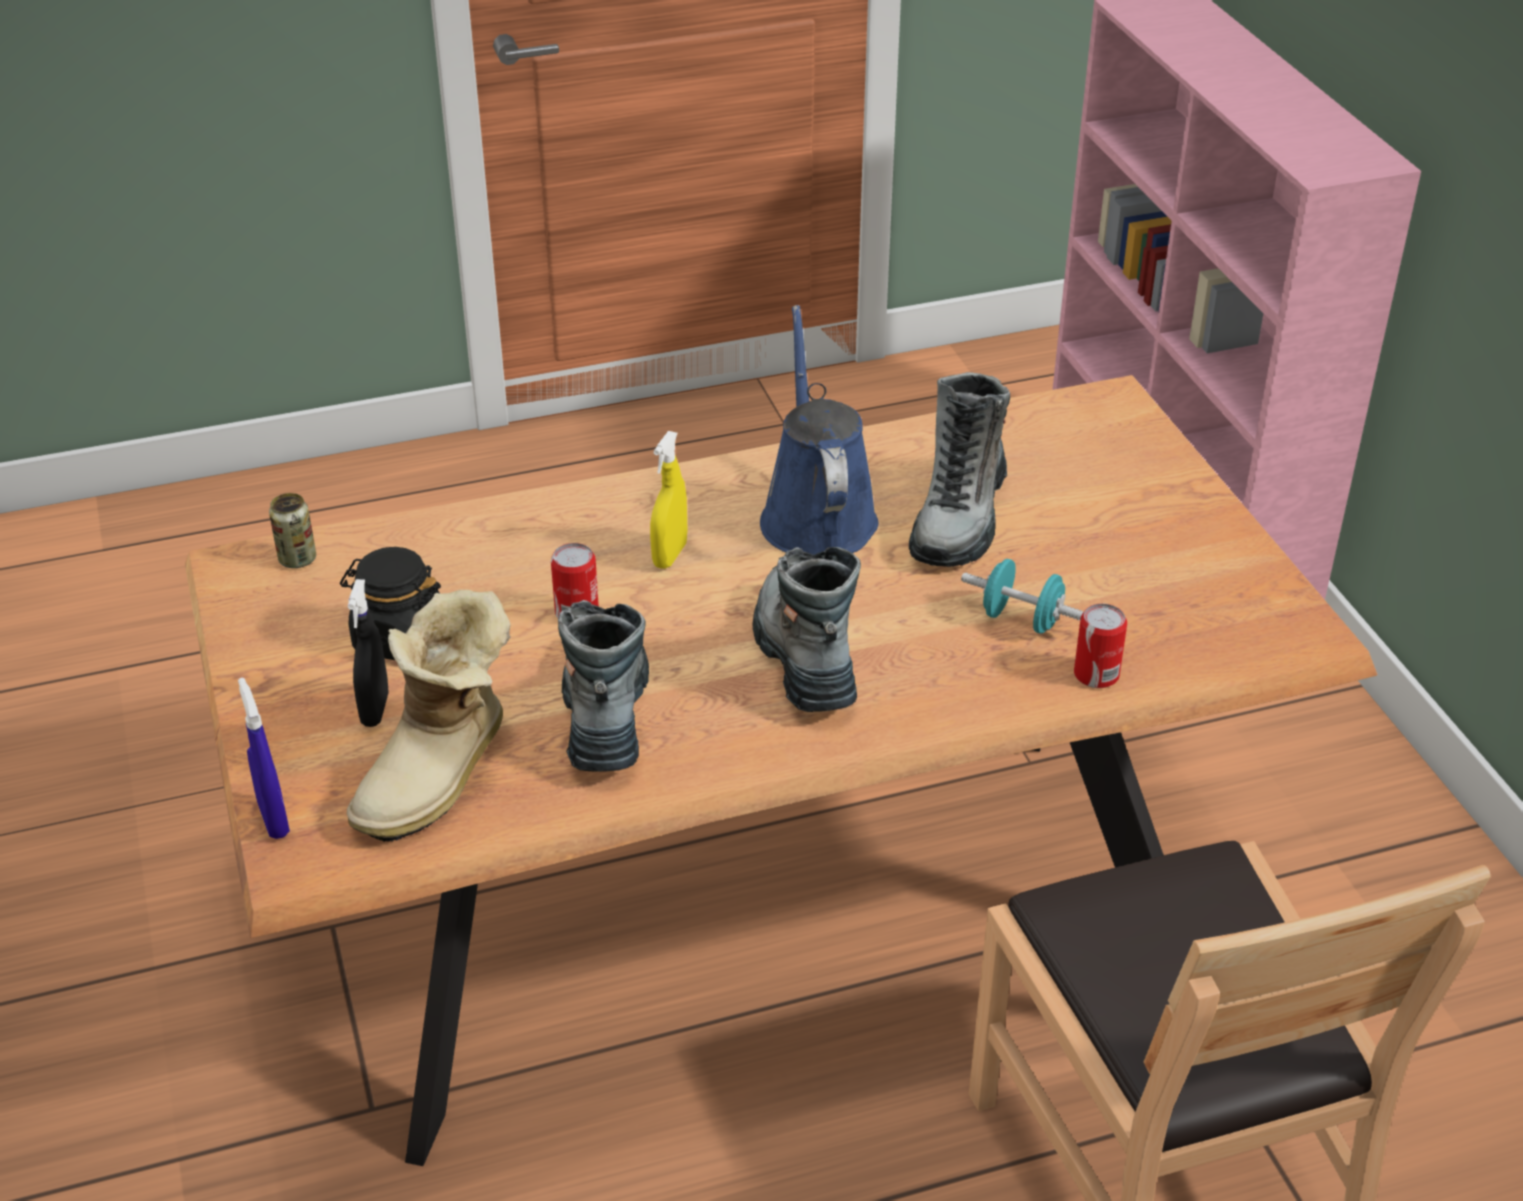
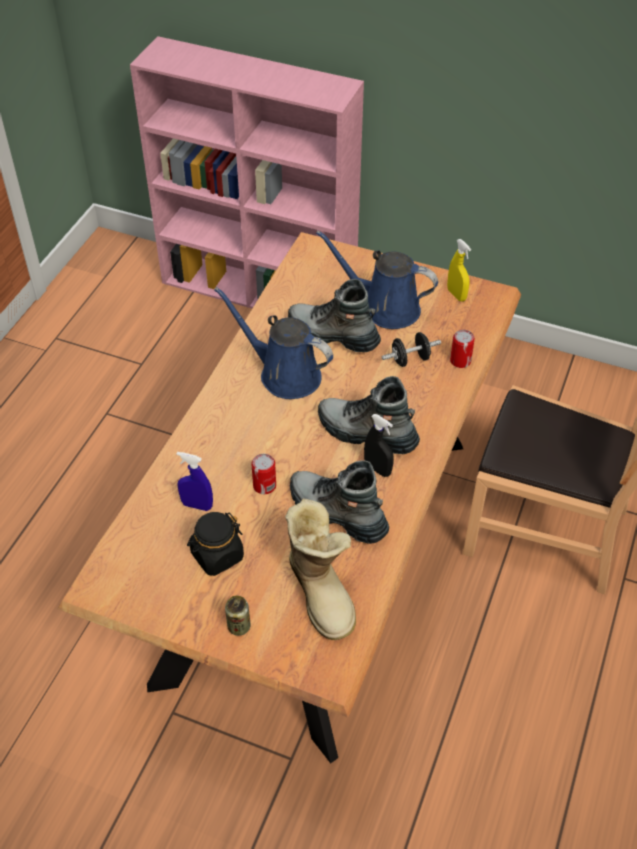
camera: 50 degrees left, 10 degrees up
blue spray bottle [238,678,290,839] -> blue spray bottle moved to [176,452,213,511]
can [269,493,316,568] -> can moved to [225,596,251,636]
black spray bottle [348,579,389,727] -> black spray bottle moved to [364,414,394,477]
yellow spray bottle [650,431,687,569] -> yellow spray bottle moved to [447,239,471,301]
boot [909,372,1010,567] -> boot turned 150 degrees clockwise [288,279,381,352]
turquoise dumbbell [961,559,1084,634] -> black dumbbell [382,332,441,367]
none -> blue watering can [316,230,438,329]

